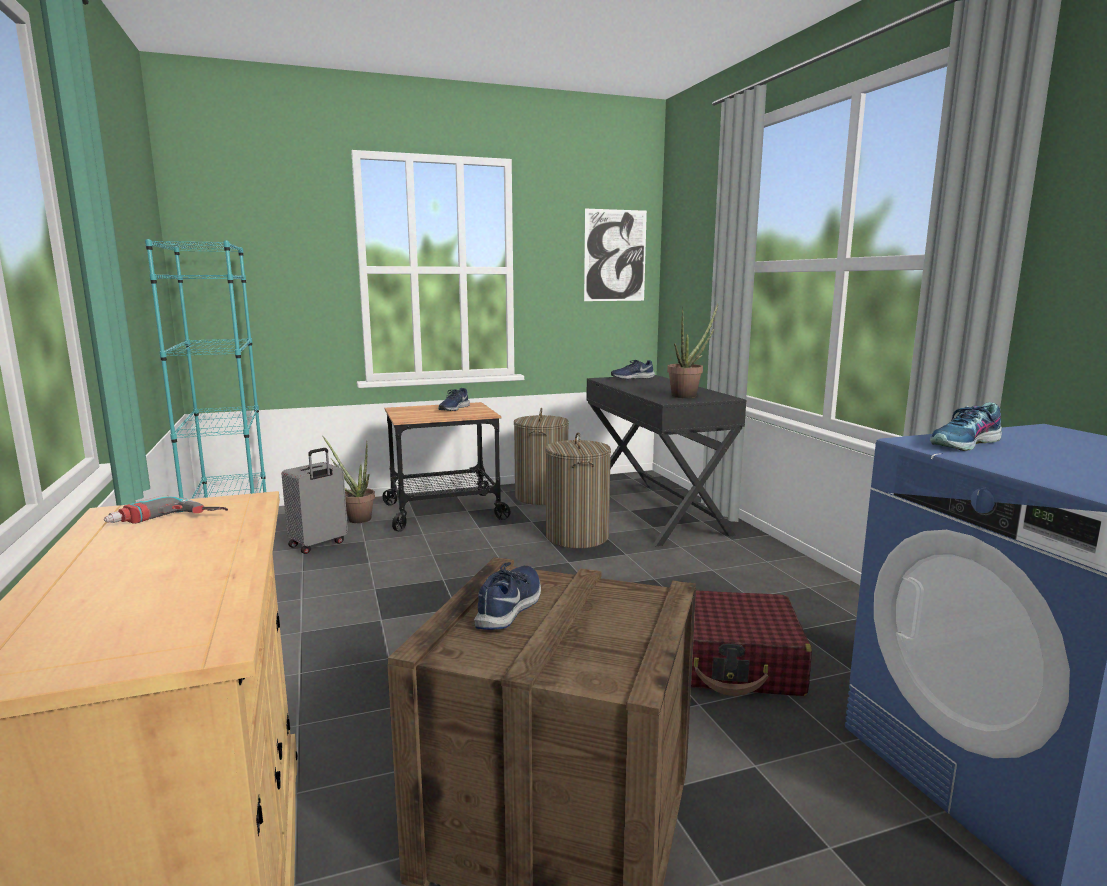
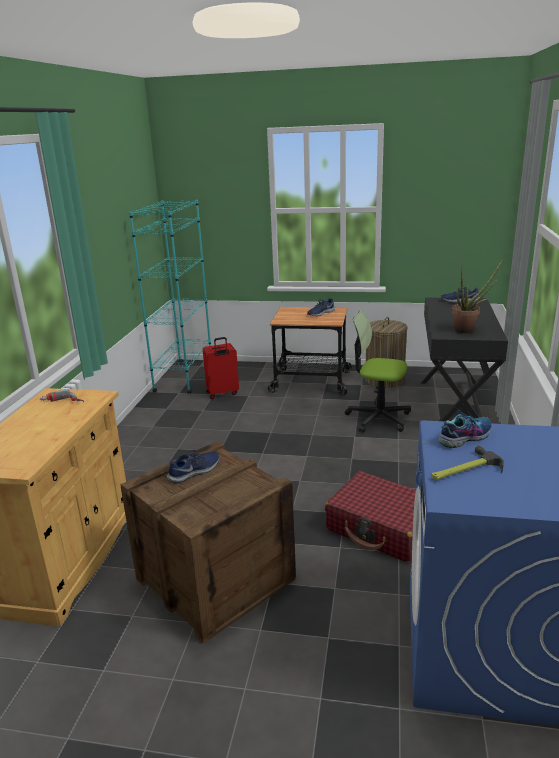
camera: 30 degrees right, 10 degrees up
grey suitcase [282,448,348,554] -> red suitcase [203,337,239,399]
potted plant [323,436,375,523] -> none
laundry basket [545,432,611,548] -> office chair [345,310,411,433]
picture [584,209,647,301] -> none
shoe [930,402,1002,451] -> shoe turned 150 degrees clockwise [439,407,492,448]
none -> hammer [431,446,504,481]

